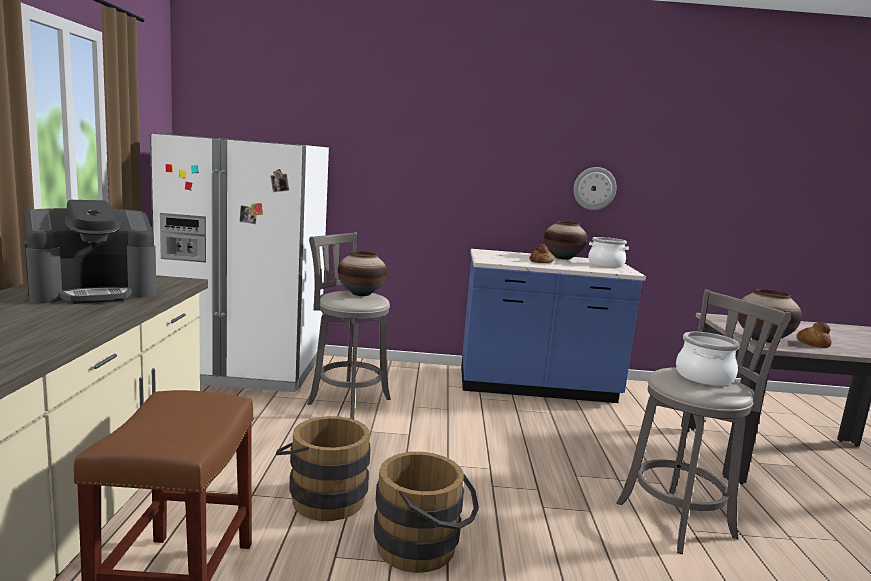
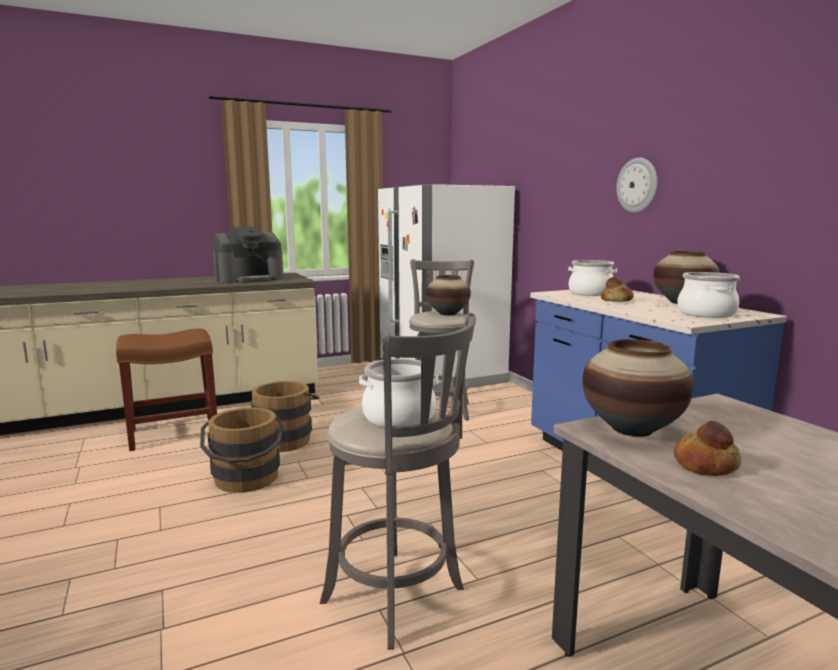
camera: 65 degrees right, 0 degrees up
coffee machine [24,200,157,304] -> coffee machine turned 60 degrees counterclockwise [213,227,283,283]
wall clock [573,167,617,210] -> wall clock moved to [616,157,657,213]
none -> cooking pot [568,260,617,296]

